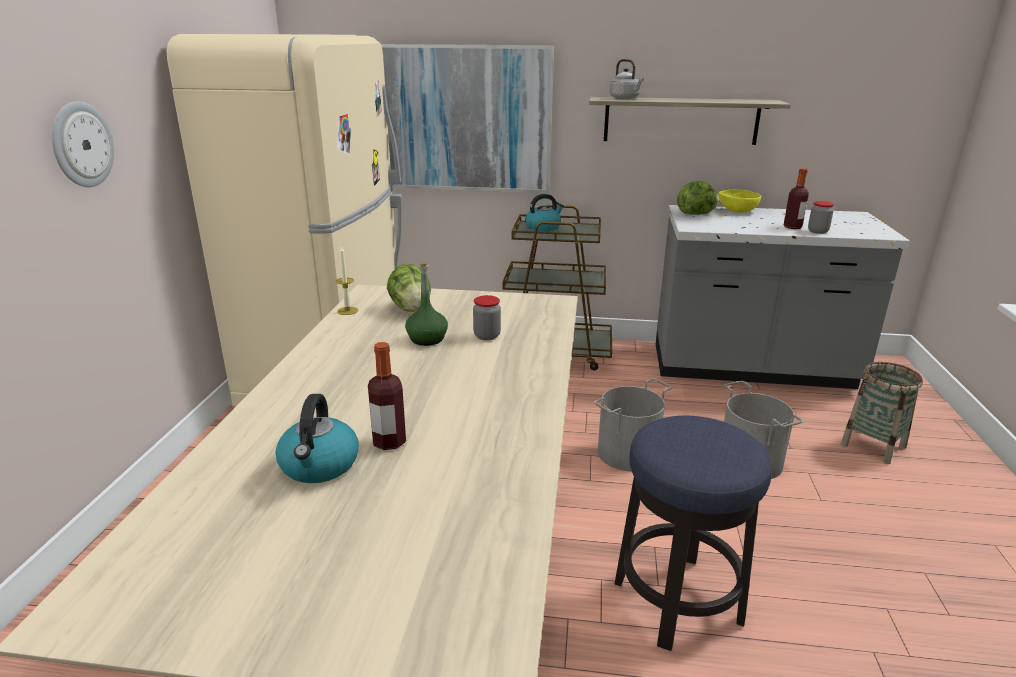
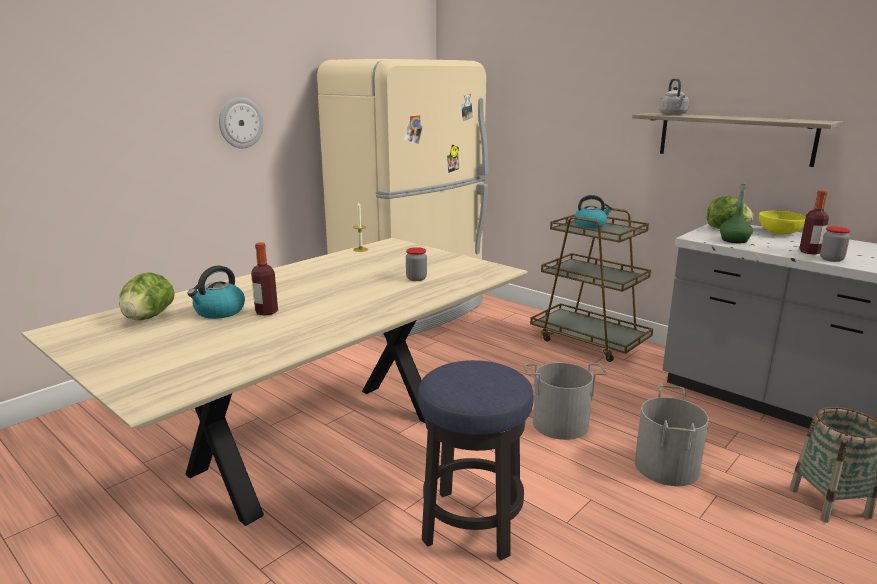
camera: 35 degrees right, 5 degrees down
picture [381,44,554,193] -> none
lettuce [387,264,431,312] -> lettuce moved to [119,272,175,321]
green bottle [405,262,448,346] -> green bottle moved to [720,183,753,243]

